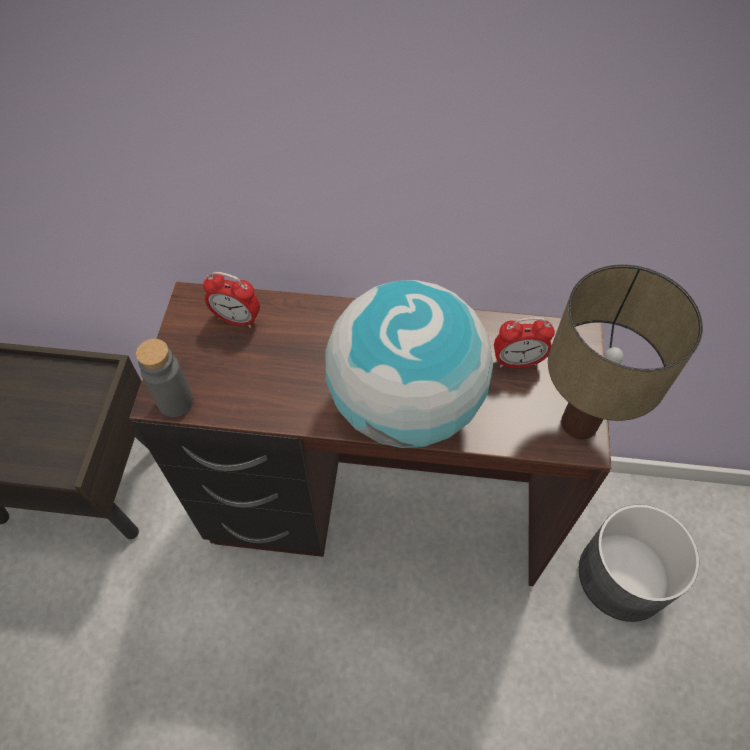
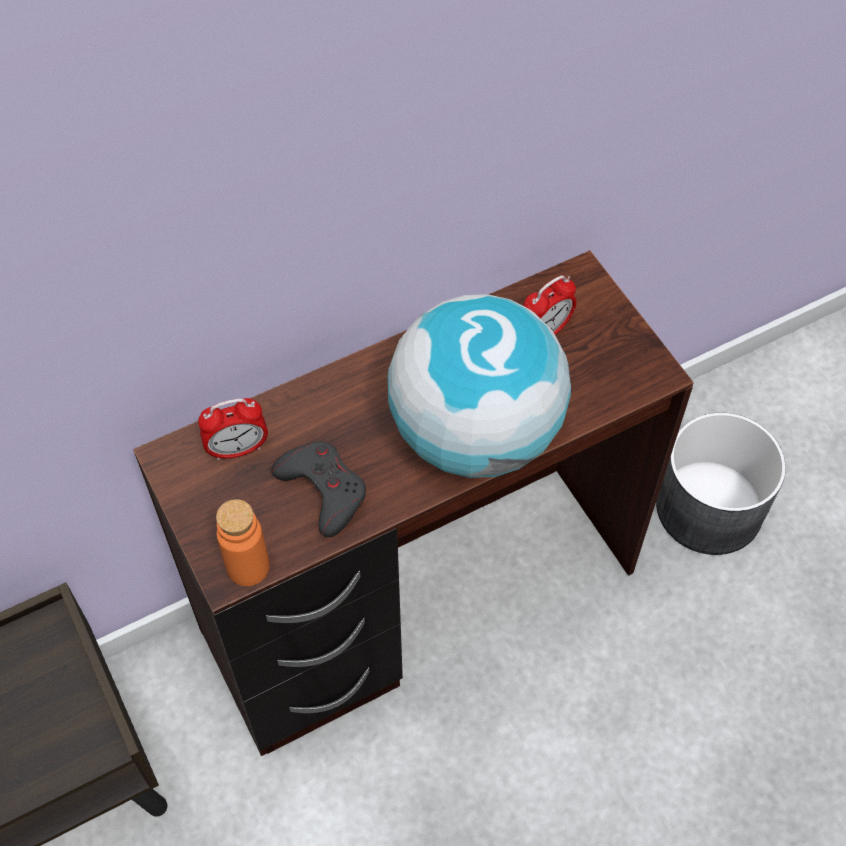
camera: 35 degrees left, 0 degrees up
grey bottle [136,339,193,417] -> orange bottle [216,499,270,586]
table lamp [548,265,703,439] -> none
none -> grey game controller [271,441,366,537]

